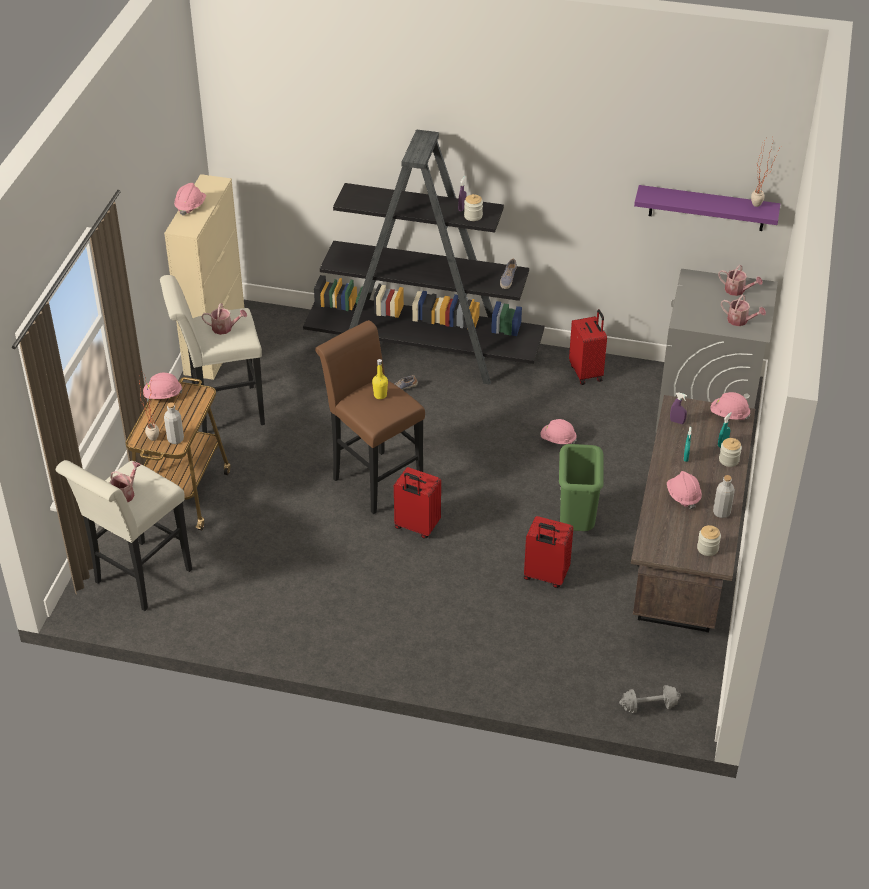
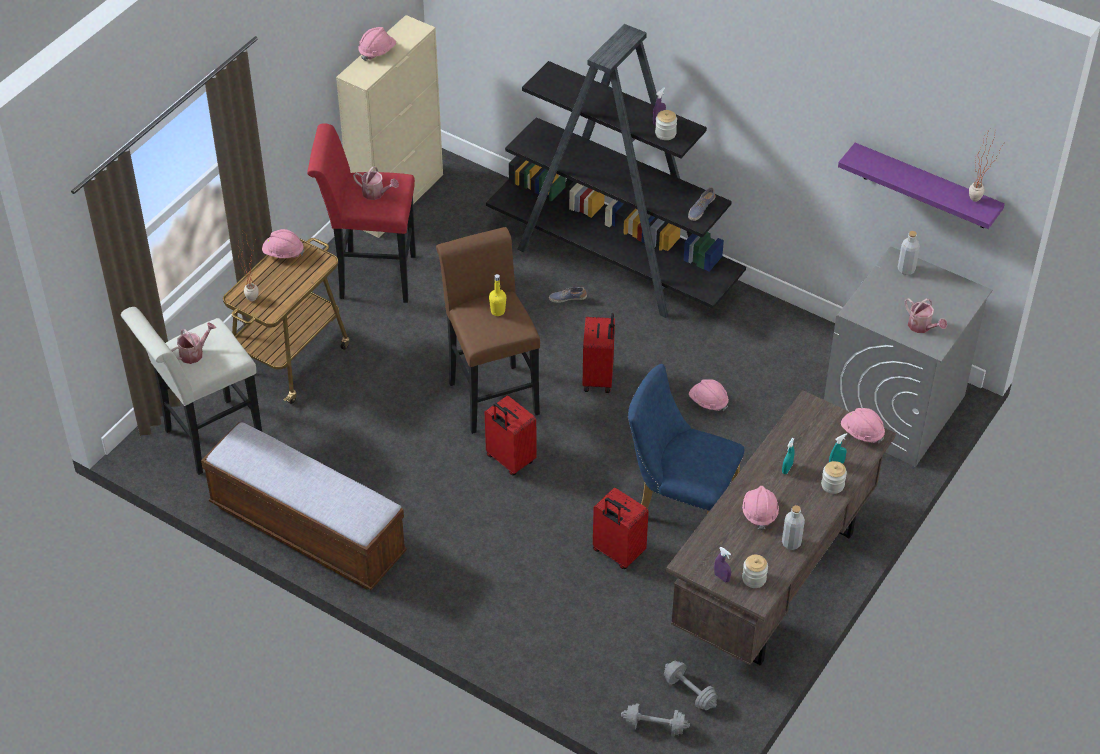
camera: 20 degrees right, 5 degrees up
white stool [160,275,265,433] -> red stool [307,123,416,303]
grey bottle [164,402,184,444] -> grey bottle moved to [898,231,920,275]
green trash can [559,444,604,531] -> blue chair [628,364,744,514]
red suitcase [569,309,607,385] -> red suitcase moved to [583,313,615,393]
purple spray bottle [670,392,687,424] -> purple spray bottle moved to [714,547,731,582]
watering can [718,265,763,296] -> none
none -> bench [201,422,407,590]
none -> grey dumbbell [664,660,718,710]

